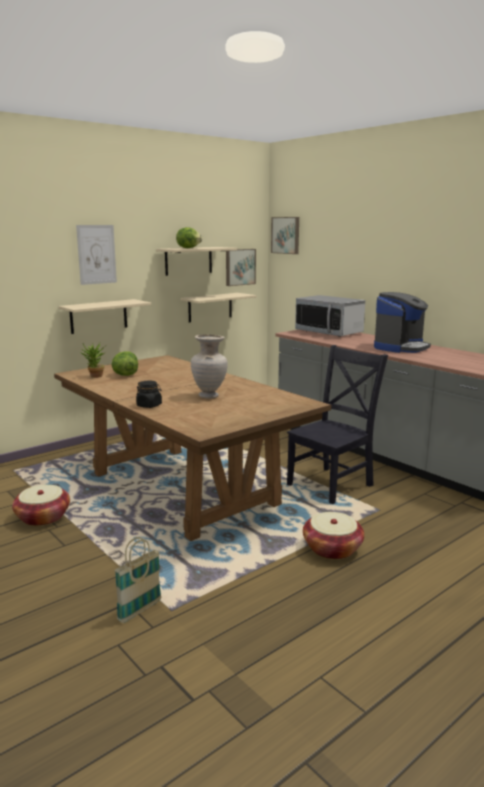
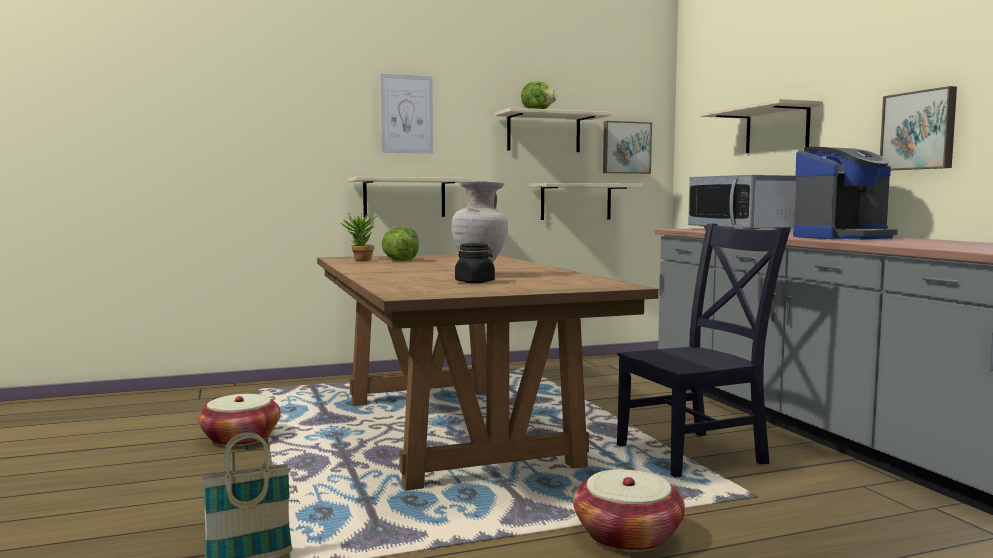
camera: 20 degrees right, 10 degrees down
black jar [136,381,162,408] -> black jar moved to [455,243,495,283]
picture [271,217,299,254] -> picture moved to [880,86,957,170]
none -> beige shelf [700,99,823,153]

